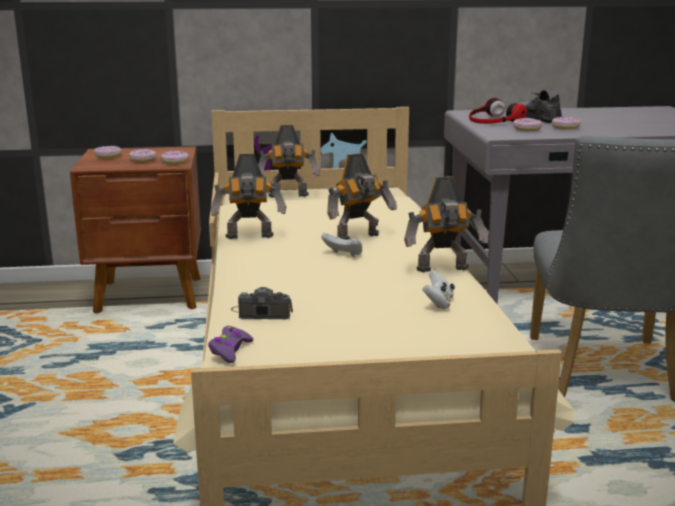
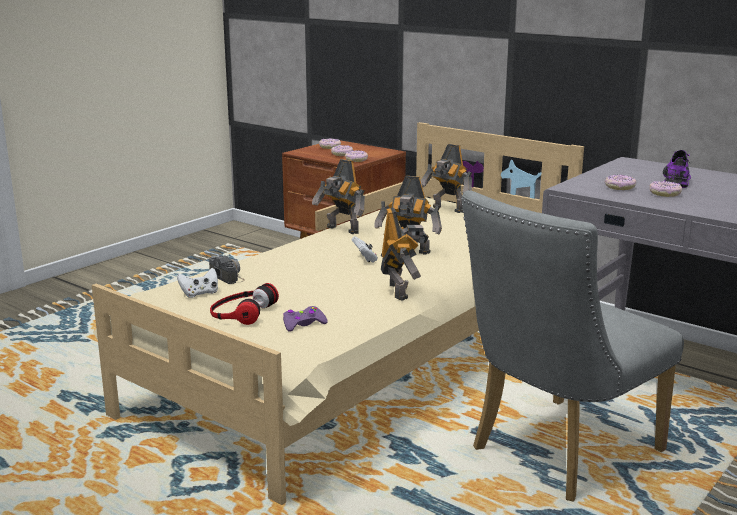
camera: 45 degrees right, 0 degrees up
purple game controller [208,326,254,363] -> purple game controller moved to [283,306,328,332]
toy robot [404,176,488,272] -> toy robot turned 135 degrees counterclockwise [381,207,429,301]
white game controller [423,270,455,309] -> white game controller moved to [177,268,218,298]
headphones [469,98,527,124] -> headphones moved to [210,283,279,325]
grey shoe [517,90,562,123] -> purple shoe [663,150,691,188]

